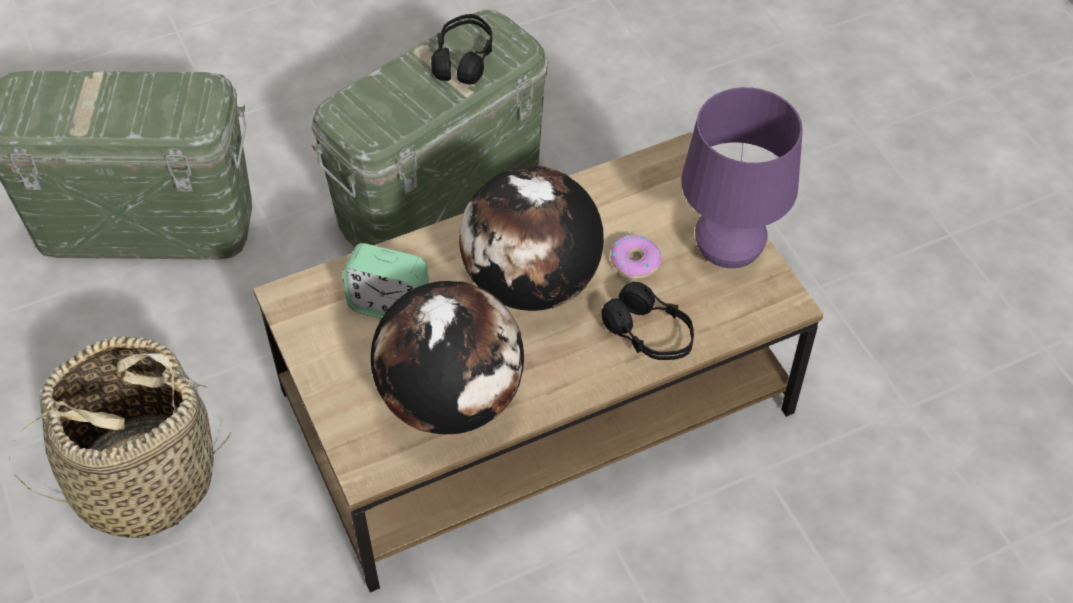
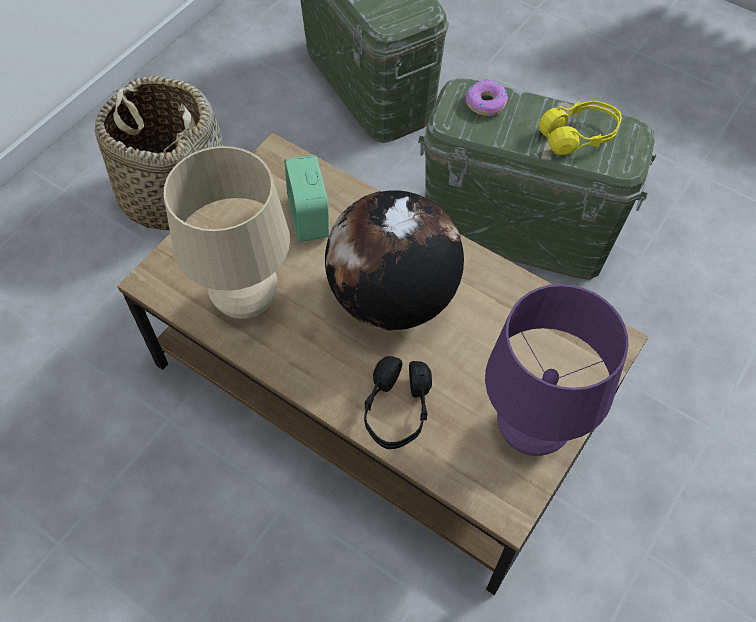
camera: 60 degrees right, 5 degrees up
globe [371,281,524,434] -> beige table lamp [164,146,290,319]
black headphones [431,14,492,85] -> yellow headphones [539,101,622,155]
donut [611,235,662,279] -> donut moved to [466,79,508,116]

